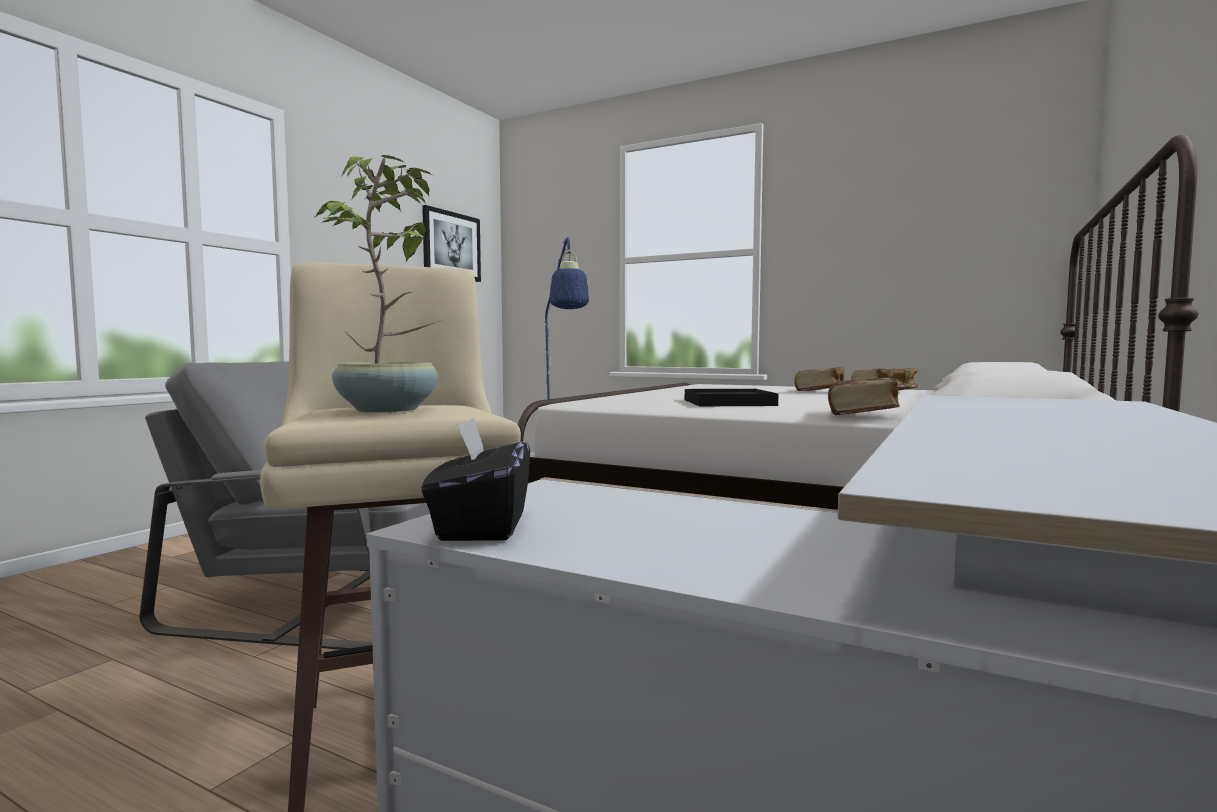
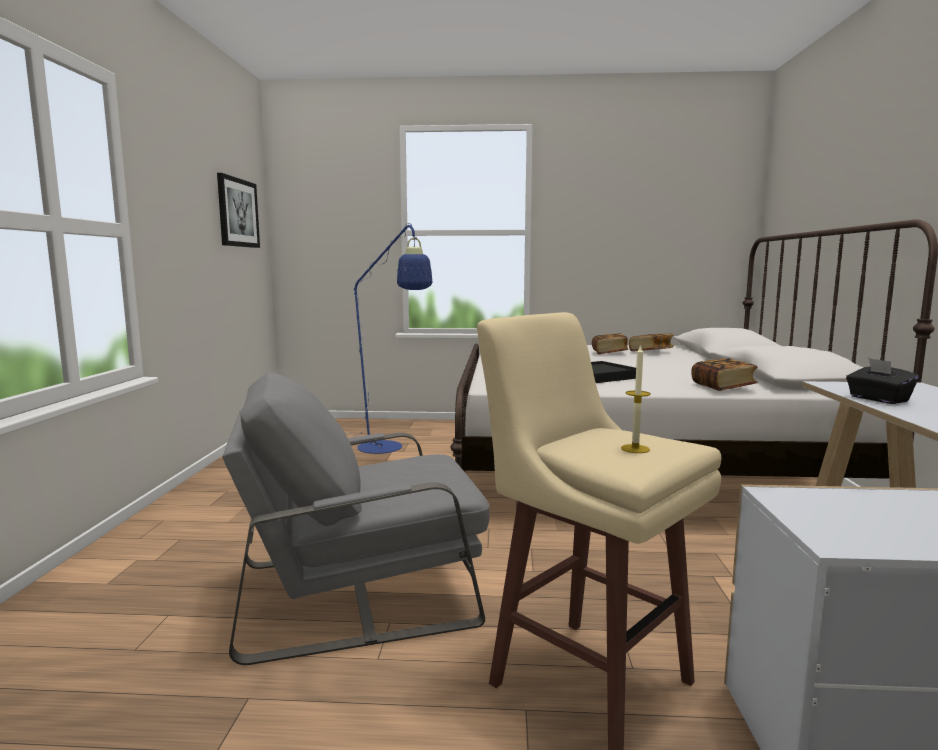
camera: 25 degrees left, 5 degrees up
potted plant [314,155,441,413] -> candle [621,344,651,453]
black tissue box [421,417,530,541] -> black tissue box moved to [846,358,918,404]

